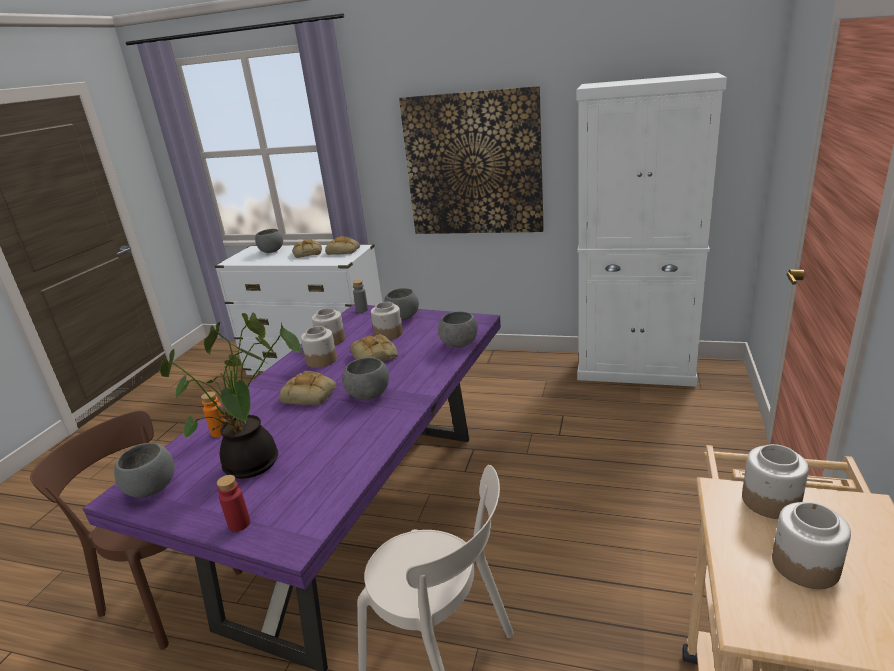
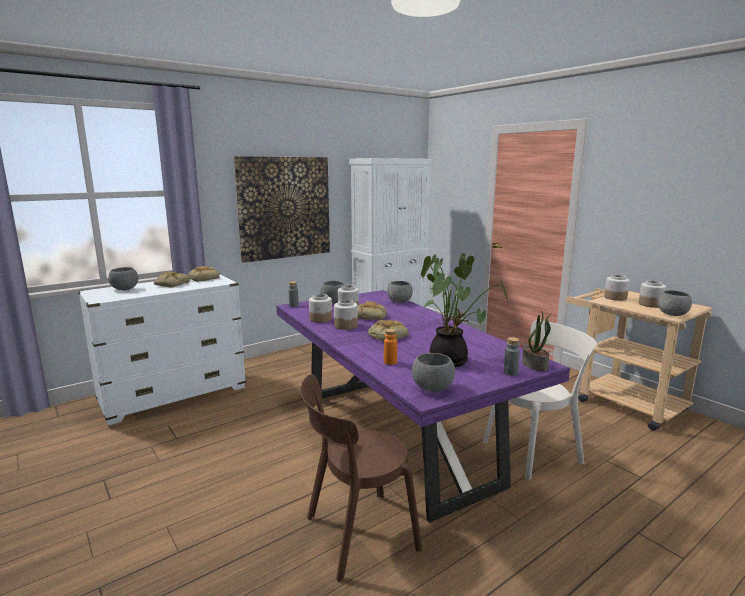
camera: 55 degrees left, 10 degrees down
red bottle [217,475,250,532] -> grey bottle [504,337,520,376]
grey bowl [342,357,389,400] -> grey bowl moved to [657,290,692,316]
none -> potted plant [522,311,552,371]

